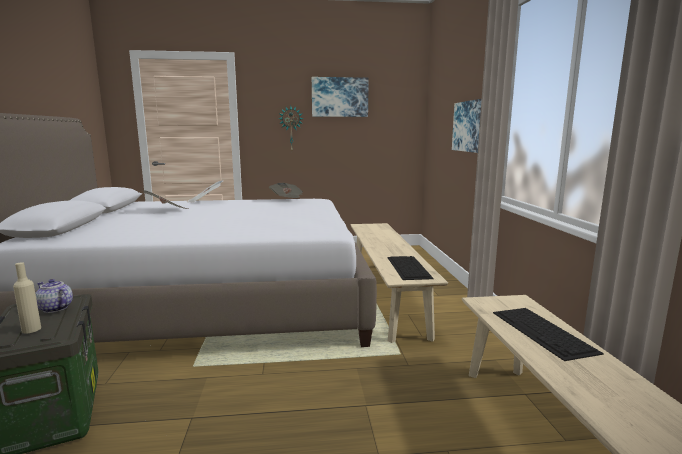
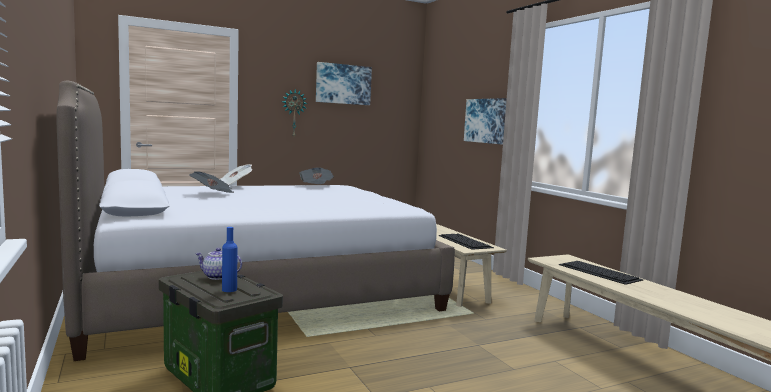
camera: 20 degrees left, 5 degrees down
beige bottle [13,262,41,333] -> blue bottle [222,227,238,292]

